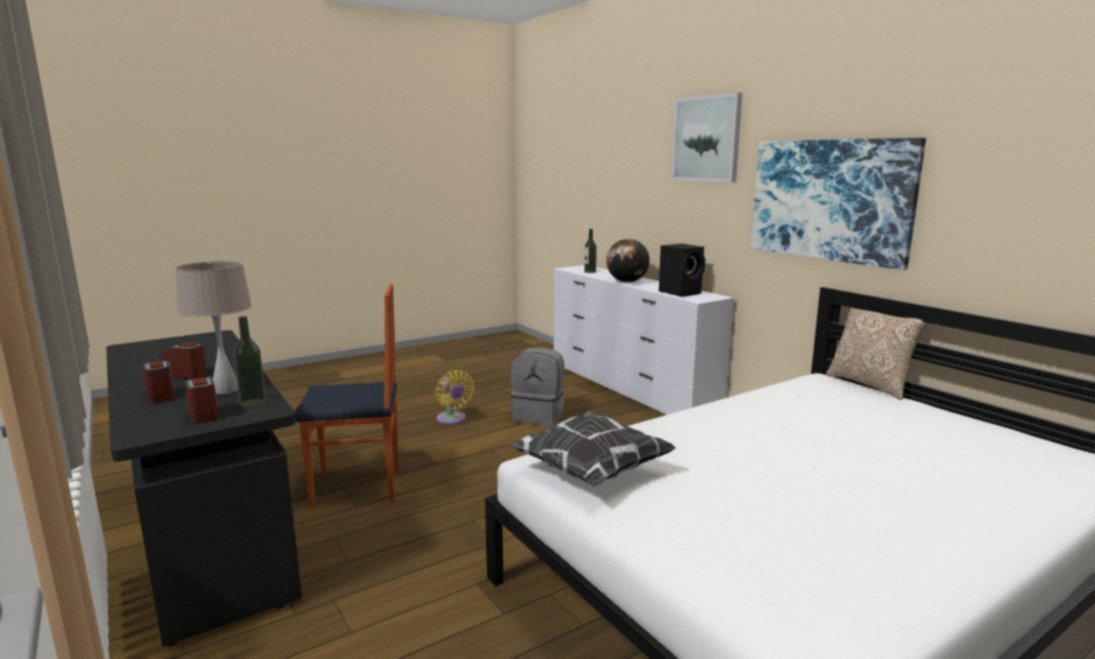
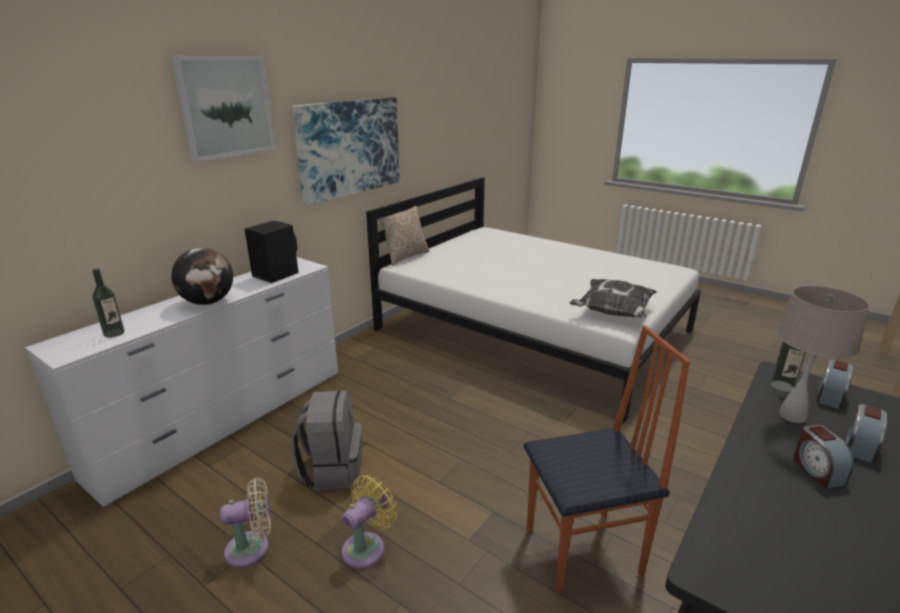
camera: 110 degrees left, 10 degrees up
chair [294,284,399,508] -> chair turned 105 degrees clockwise [524,325,690,594]
none -> beige fan [220,478,271,568]

